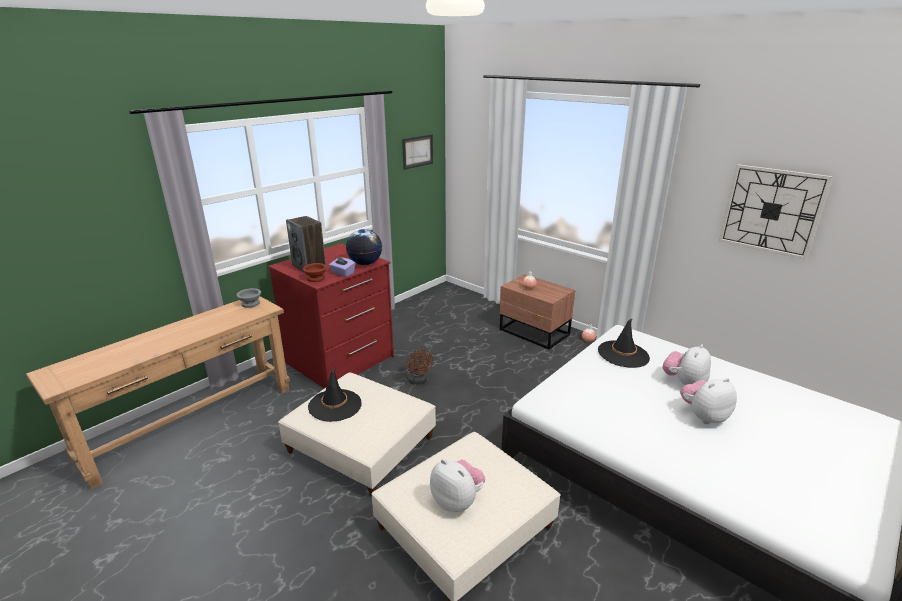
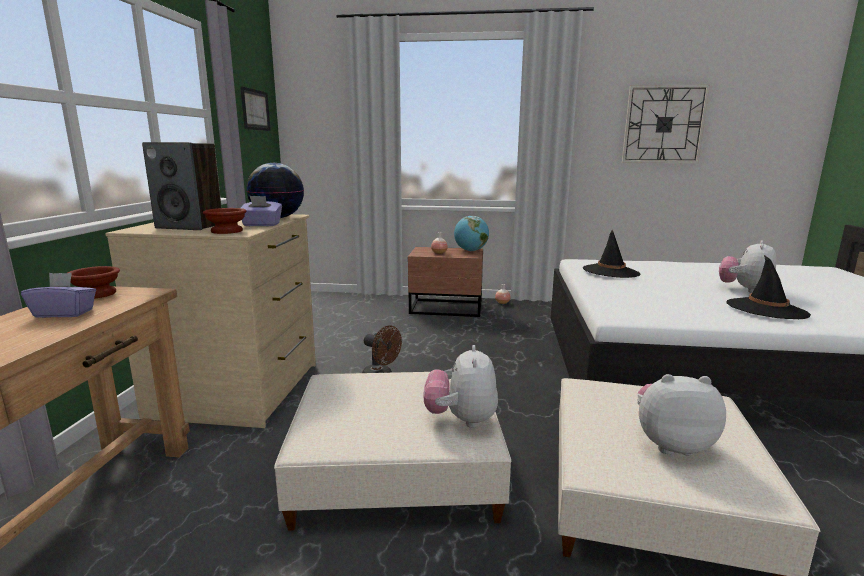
camera: 35 degrees left, 10 degrees down
grey bowl [236,288,261,308] -> brown bowl [68,266,120,299]
red dresser [268,243,394,389] -> beige dresser [105,214,316,428]
black hat [308,367,362,422] -> black hat moved to [727,255,811,319]
plush toy [663,344,711,385] -> plush toy moved to [424,345,498,428]
none -> purple tissue box [21,273,96,318]
none -> globe [454,216,489,251]

